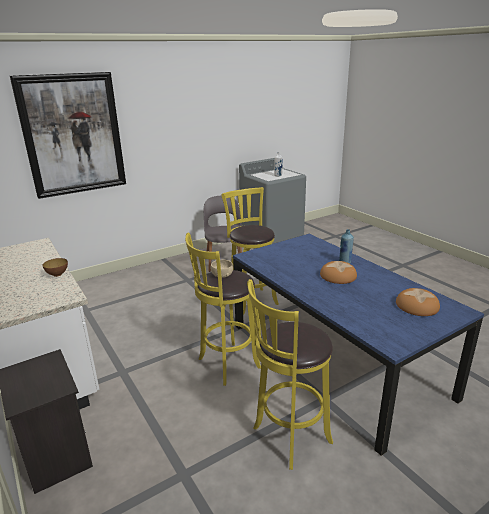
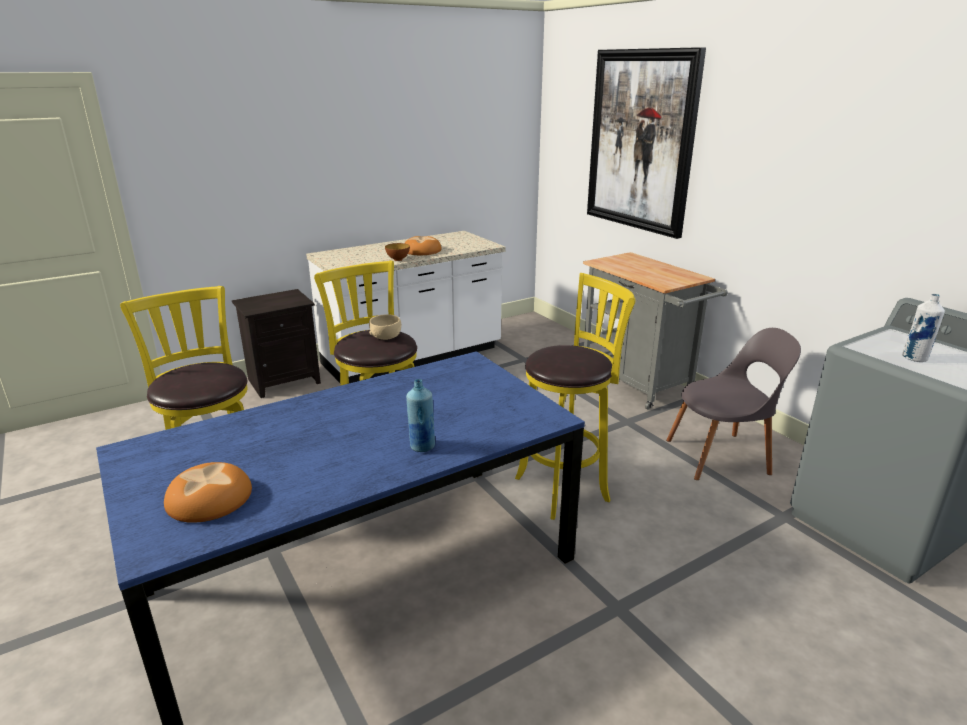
camera: 90 degrees right, 0 degrees up
bread [320,261,357,284] -> bread moved to [405,236,442,255]
none -> grey cart [583,252,728,410]

